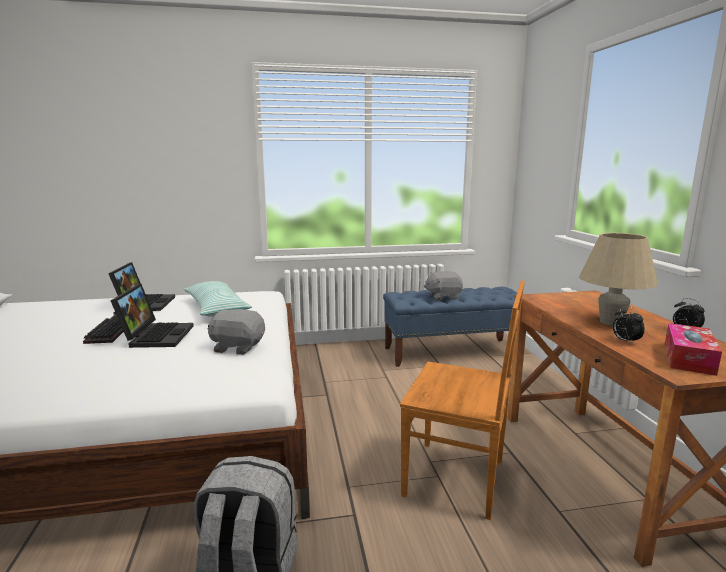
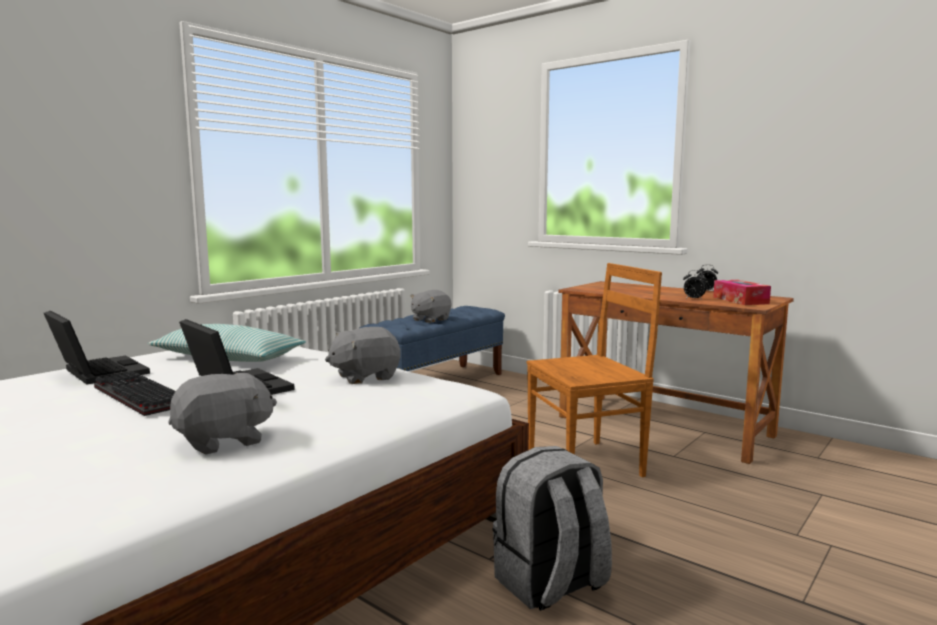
camera: 40 degrees left, 5 degrees down
beige table lamp [579,233,658,326] -> none
none -> grey plush toy [168,372,277,455]

